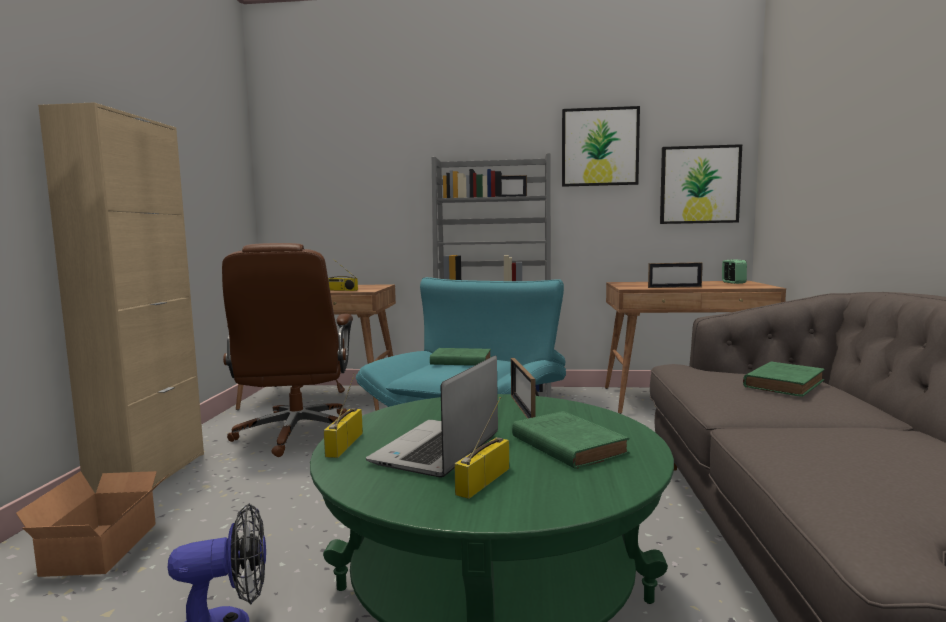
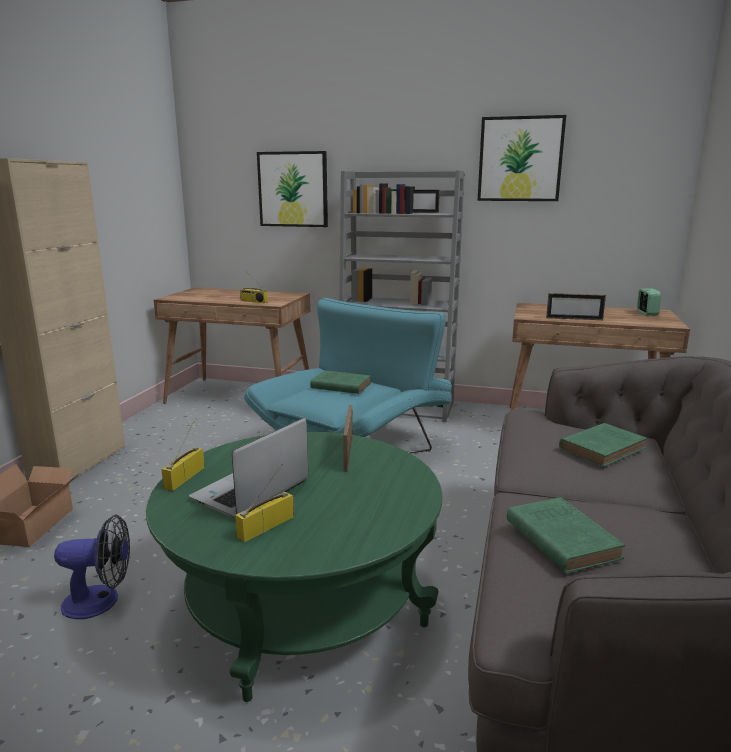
camera: 10 degrees right, 10 degrees up
brown office chair [222,243,353,457] -> none
green book [512,411,629,469] -> green book moved to [507,497,626,574]
picture [660,144,742,224] -> picture moved to [257,151,328,227]

